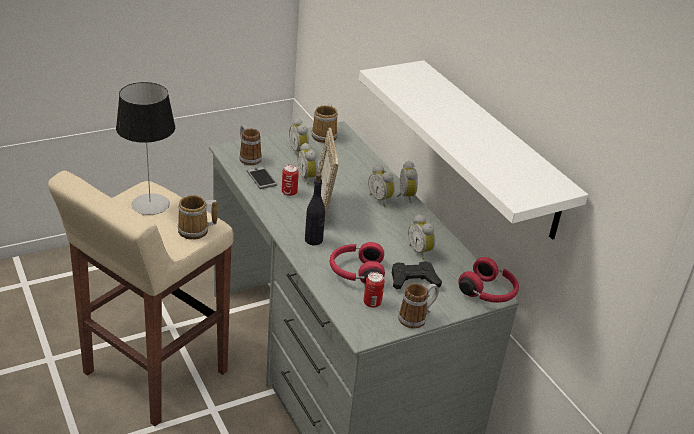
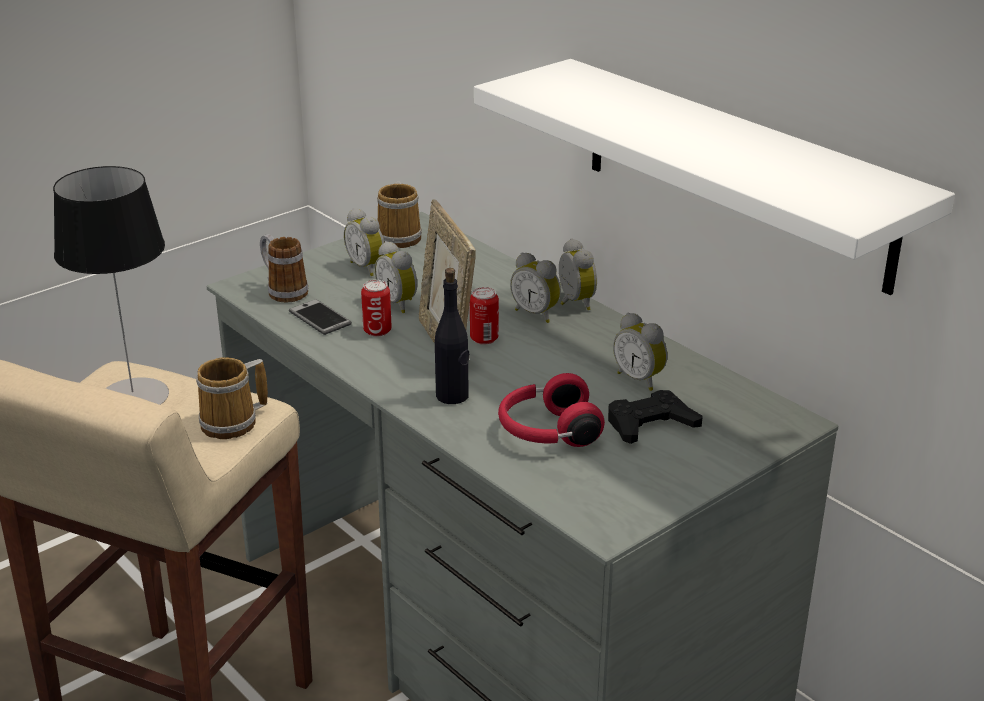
camera: 10 degrees left, 5 degrees down
can [364,272,385,308] -> can moved to [470,287,499,345]
mug [398,283,439,329] -> none
red headphones [458,257,519,303] -> none

